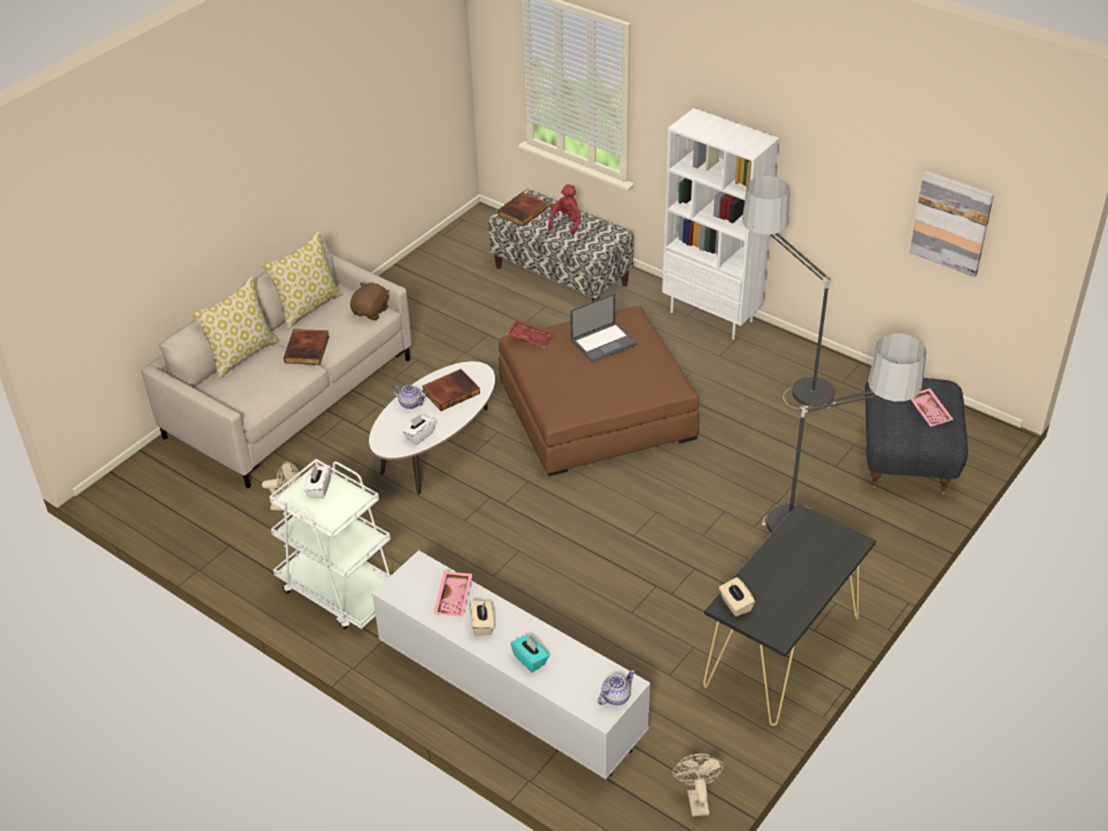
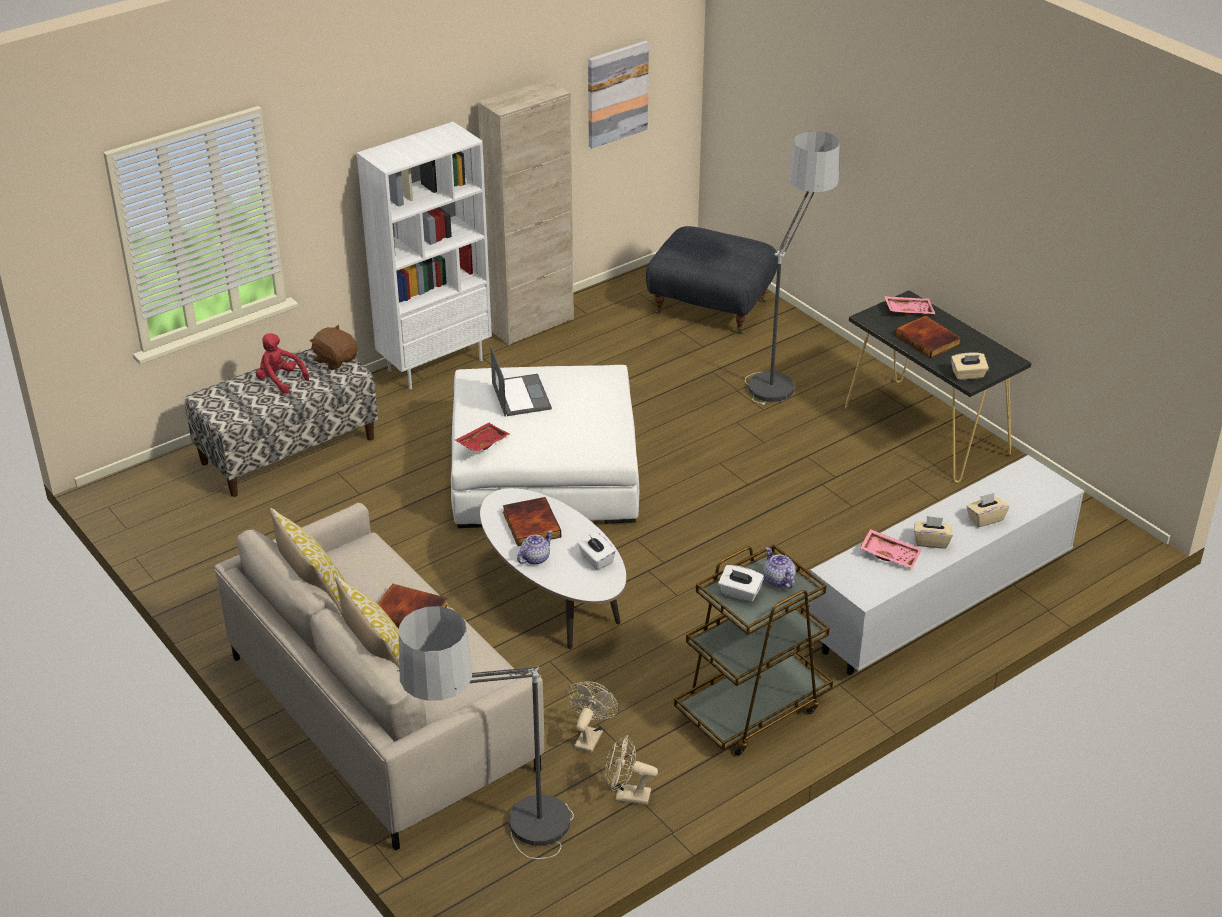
camera: 75 degrees left, 5 degrees down
white cart [269,459,391,629] -> brown cart [674,544,833,756]
brown plush toy [350,282,389,320] -> brown plush toy moved to [310,325,357,370]
book [498,193,548,227] -> book moved to [895,316,961,358]
brown ottoman [499,306,699,476] -> white ottoman [451,365,639,528]
turquoise tissue box [510,635,549,672] -> beige tissue box [966,493,1009,527]
teapot [598,670,635,705] -> teapot moved to [763,547,796,588]
beige fan [672,754,724,817] -> beige fan moved to [605,735,658,805]
floor lamp [742,176,836,409] -> floor lamp moved to [397,606,574,859]
pink tray [911,388,954,427] -> pink tray moved to [884,296,935,316]
none -> beige cabinet [478,80,574,345]

